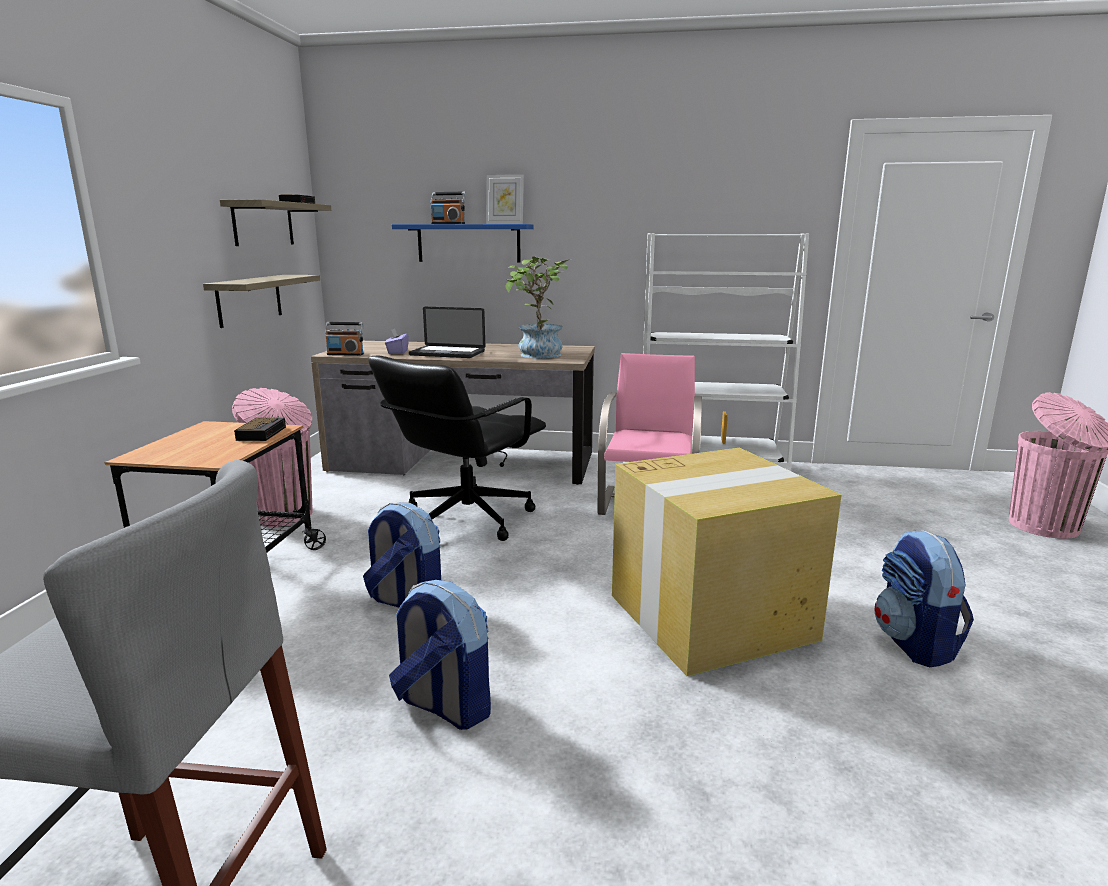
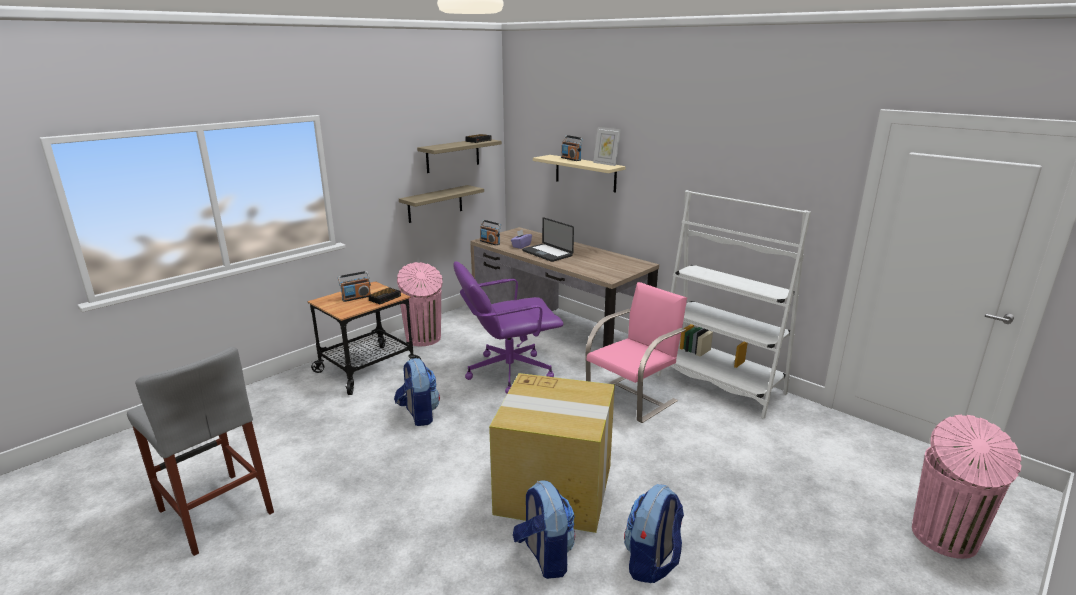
camera: 35 degrees right, 5 degrees up
black office chair [368,356,546,541] -> purple office chair [453,261,563,394]
backpack [389,580,491,730] -> backpack moved to [513,480,575,579]
blue shelf [392,224,534,262] -> beige shelf [533,155,626,193]
potted plant [505,256,572,359] -> none
none -> radio [338,271,371,302]

